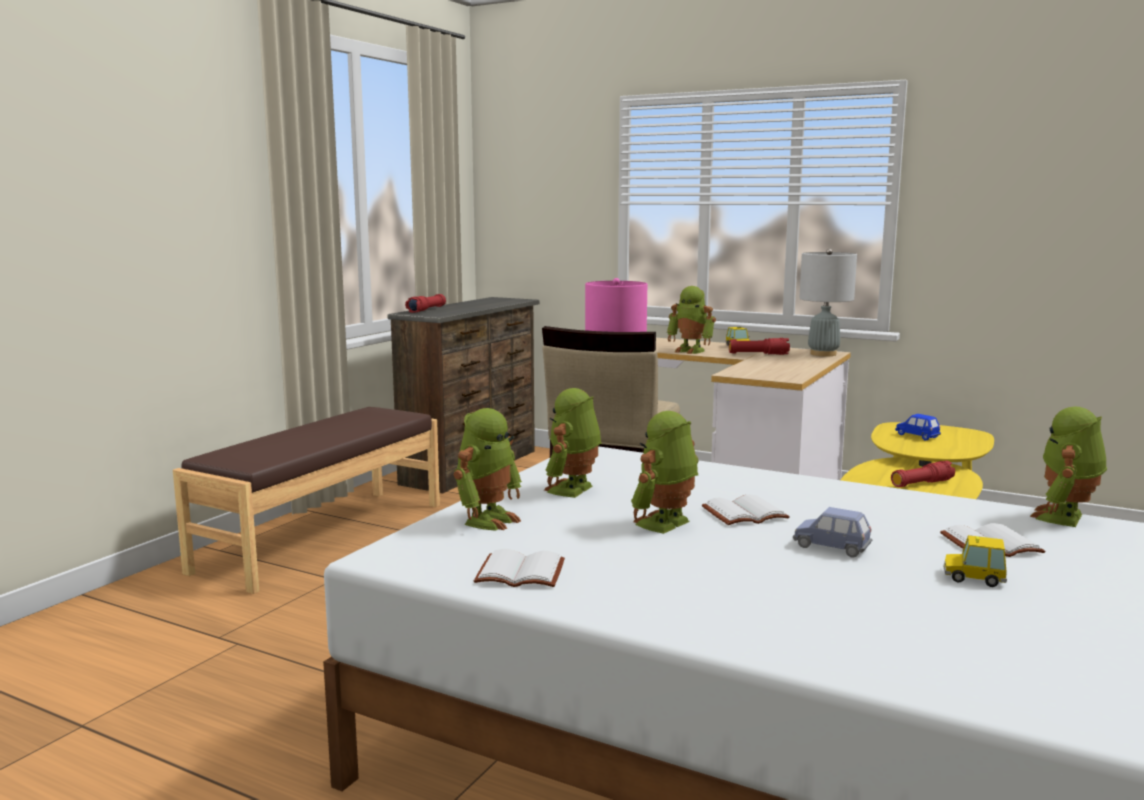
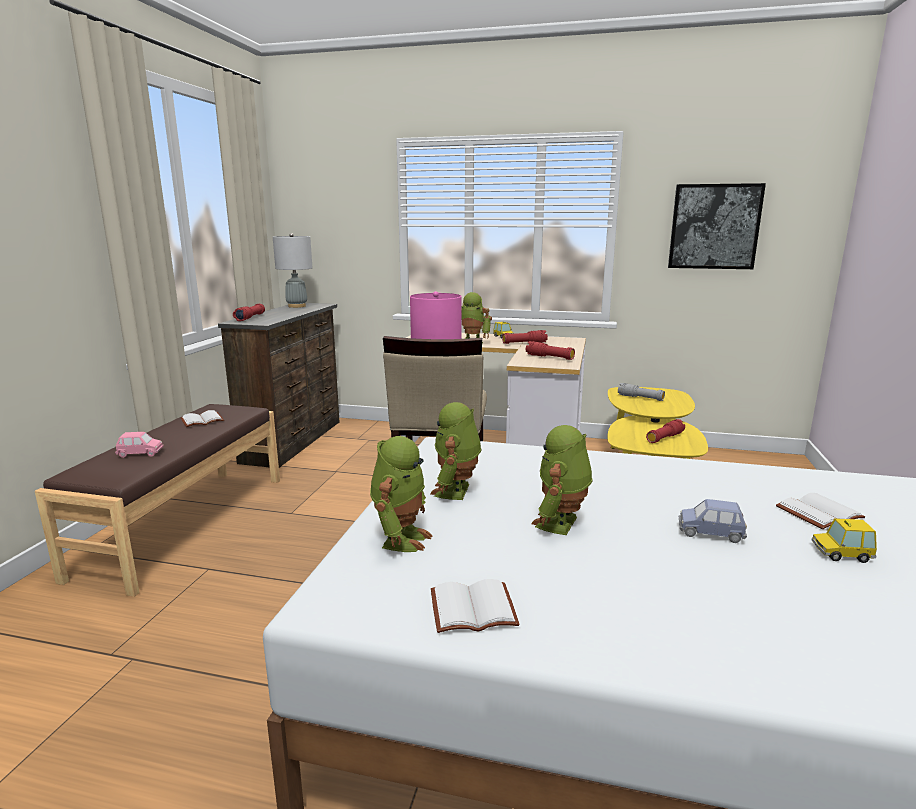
camera: 15 degrees left, 5 degrees up
white book [702,494,790,525] -> white book moved to [181,410,224,427]
grey table lamp [799,249,857,356] -> grey table lamp moved to [273,233,313,308]
blue toy car [895,414,941,441] -> grey flashlight [618,383,665,401]
toy robot [1030,406,1107,527] -> none
none -> pink toy car [115,432,164,458]
none -> red flashlight [526,341,575,360]
none -> picture [668,183,766,269]

